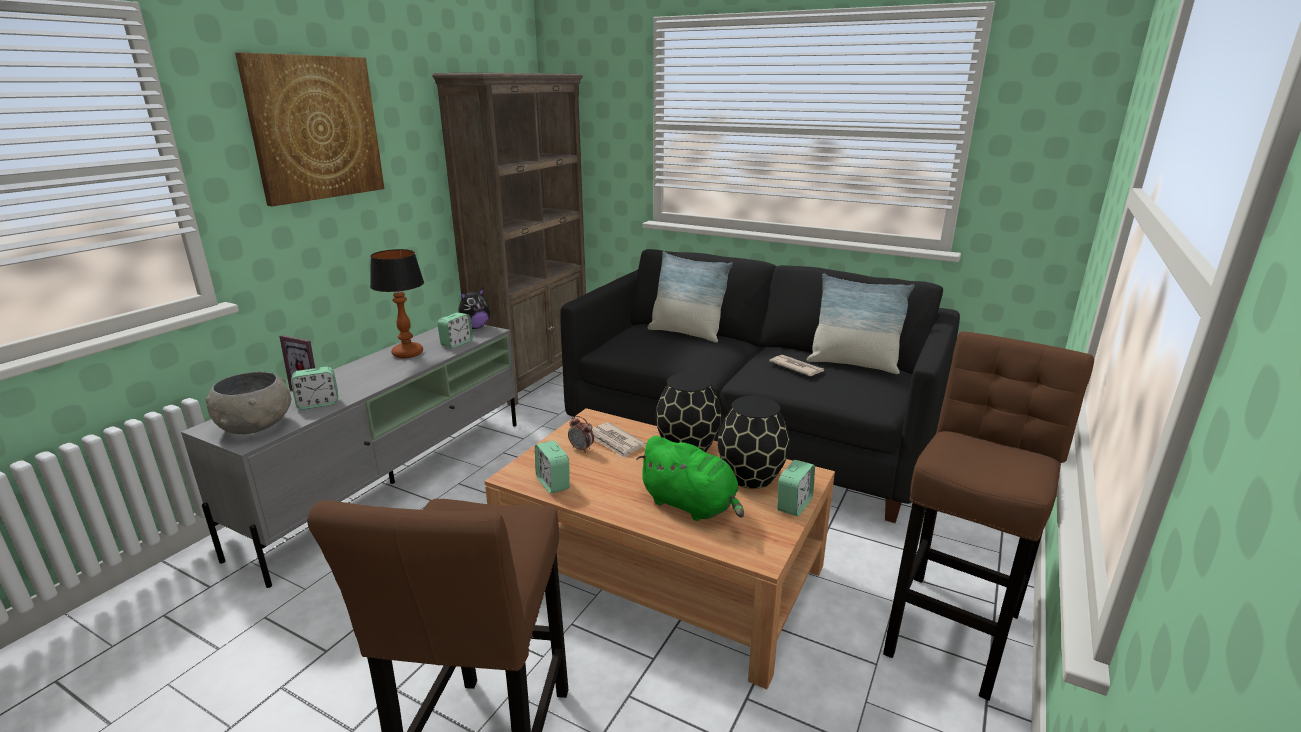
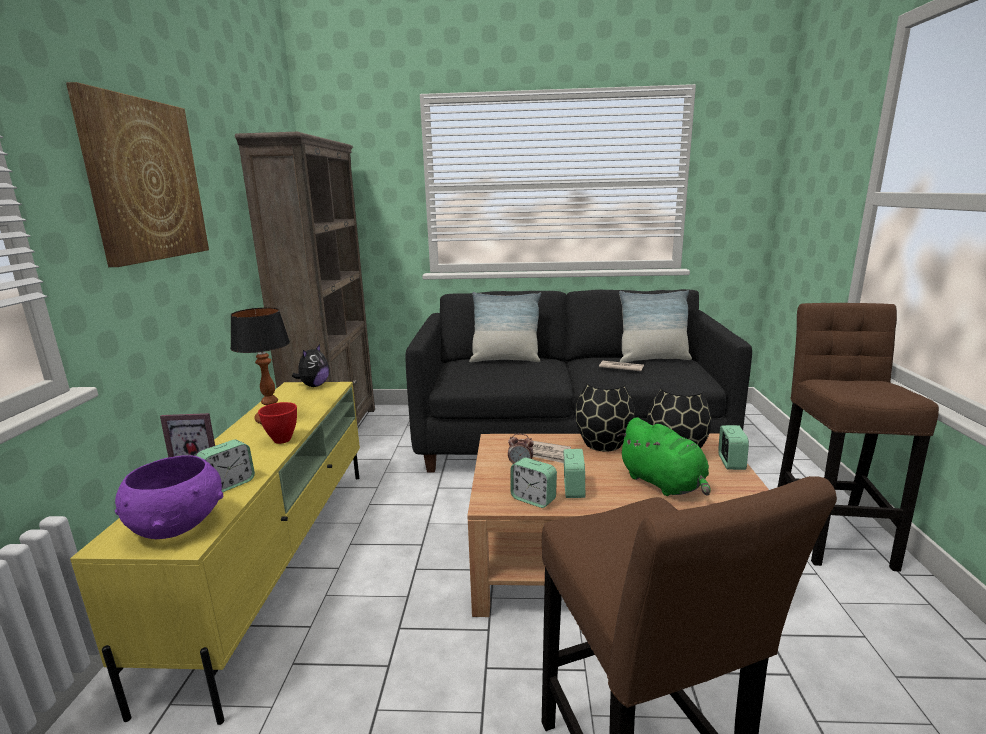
camera: 25 degrees left, 5 degrees down
grey tv stand [181,325,517,588] -> yellow tv stand [70,382,360,725]
grey bowl [205,372,291,434] -> purple bowl [115,455,223,539]
alarm clock [437,313,473,348] -> alarm clock moved to [563,449,585,498]
green plush toy [636,436,744,521] -> green plush toy turned 45 degrees clockwise [618,417,711,496]
none -> red bowl [258,402,297,444]

